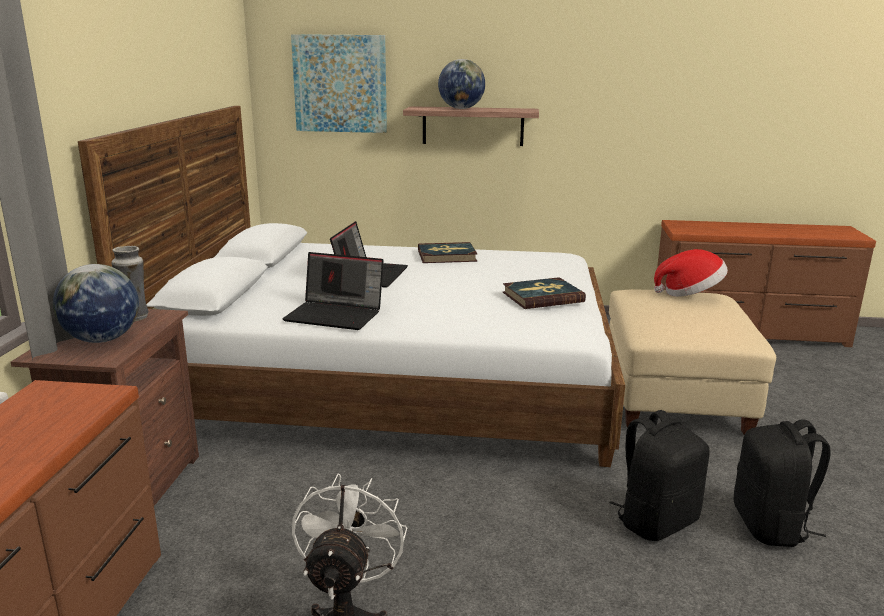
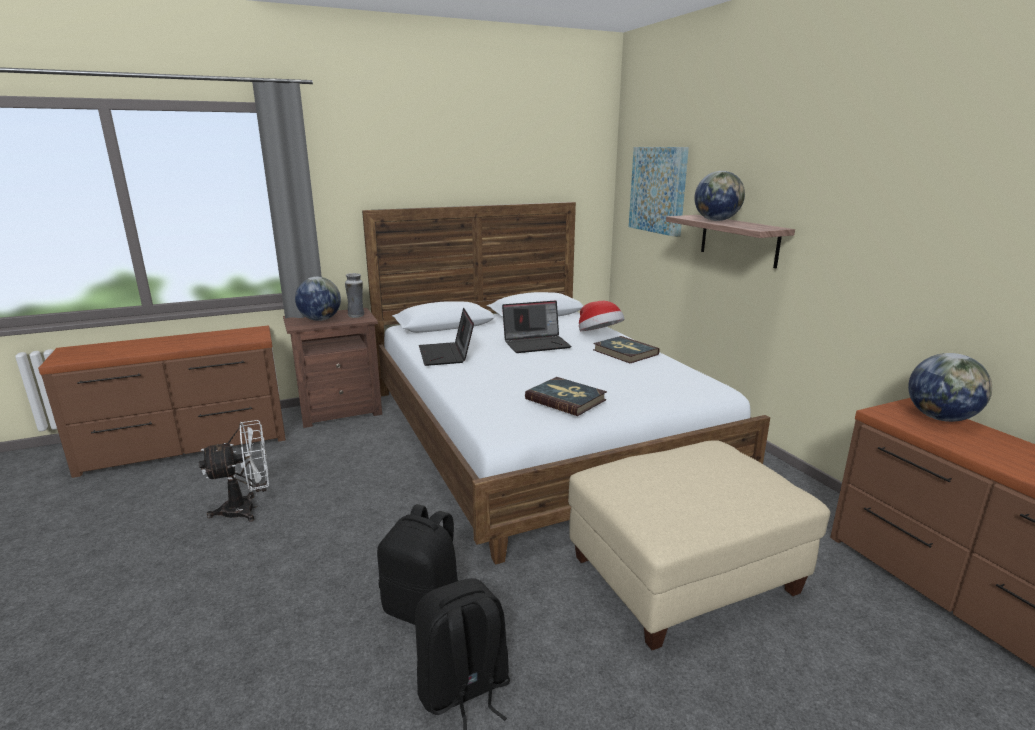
camera: 60 degrees right, 0 degrees up
hat [654,249,728,297] -> hat moved to [579,301,624,331]
none -> globe [908,353,992,422]

